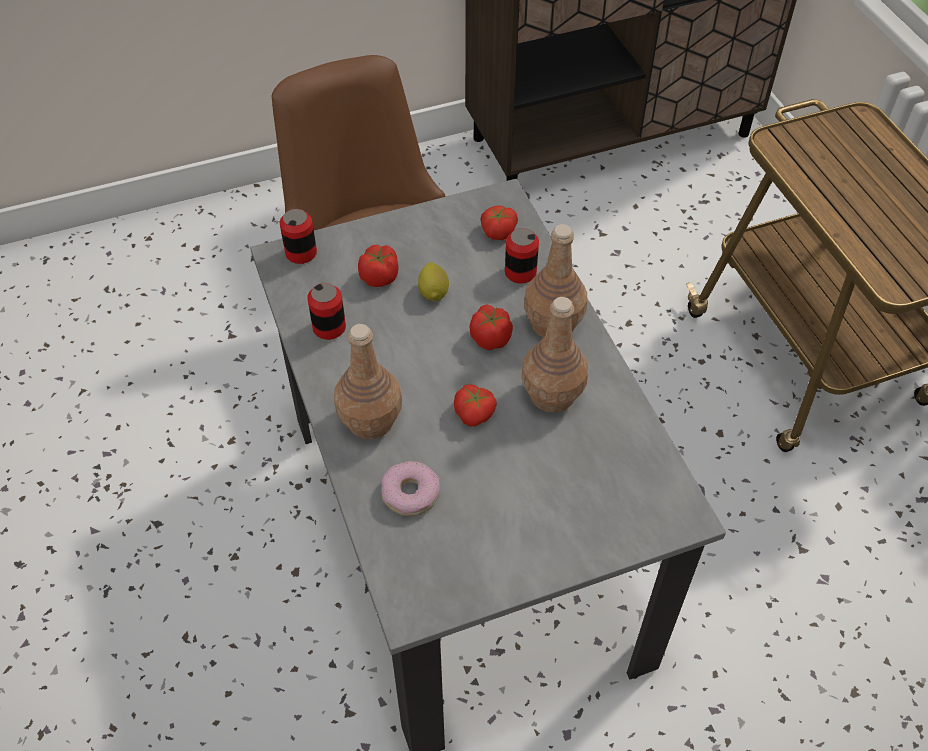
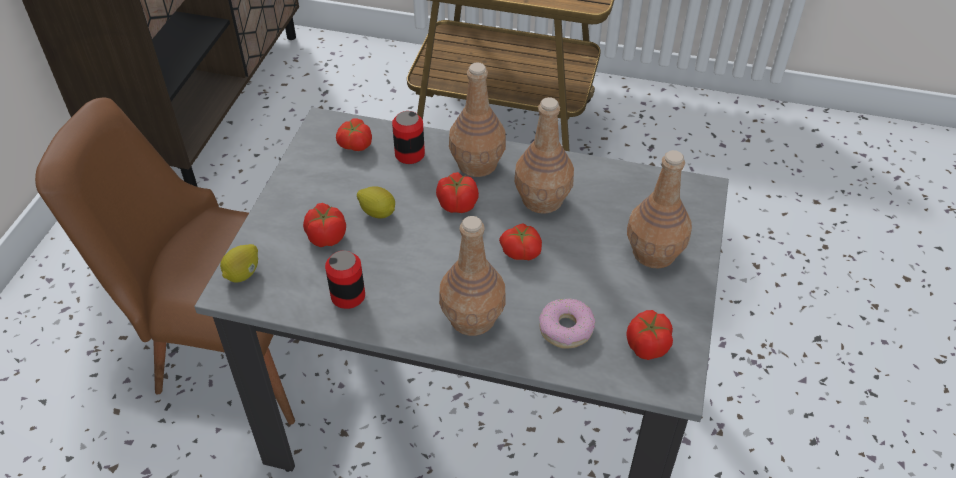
camera: 55 degrees left, 5 degrees down
can [280,209,317,264] -> lemon [220,244,258,283]
none -> tomato [626,310,673,360]
none -> brown bottle [627,150,692,269]

